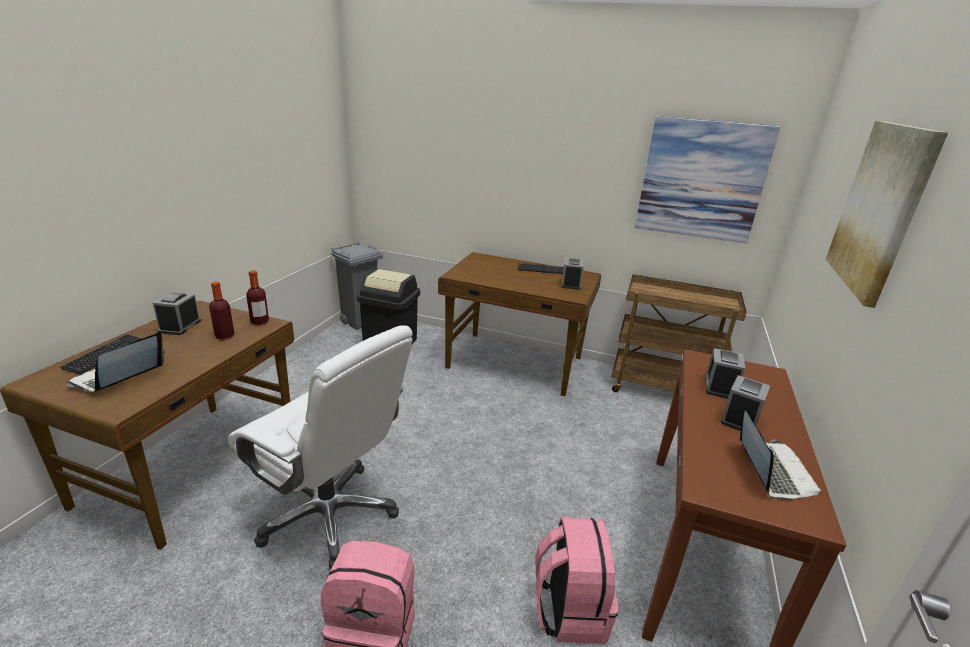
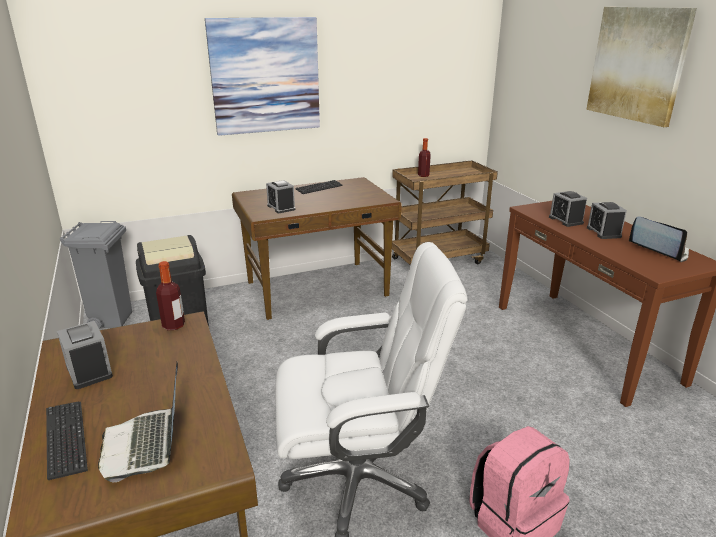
camera: 40 degrees left, 0 degrees up
bottle [209,282,235,340] -> bottle moved to [418,138,431,177]
pink backpack [535,517,619,644] -> none
alarm clock [562,258,584,290] -> alarm clock moved to [266,180,295,213]
picture [635,116,780,244] -> picture moved to [205,17,320,136]

